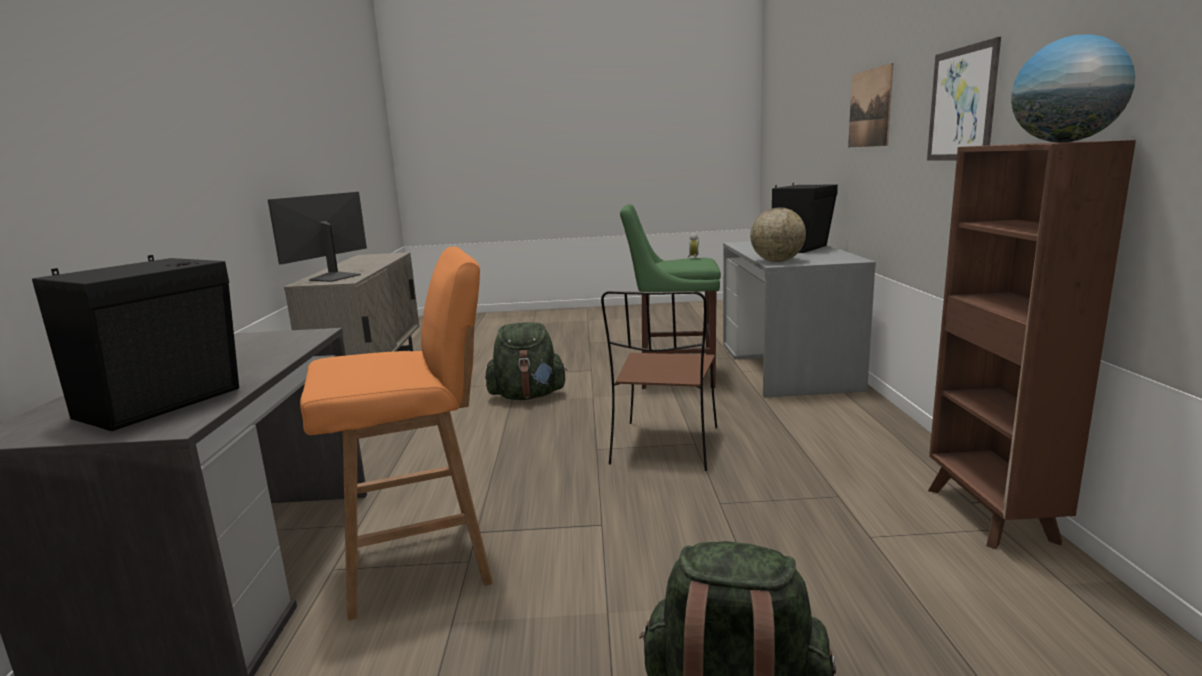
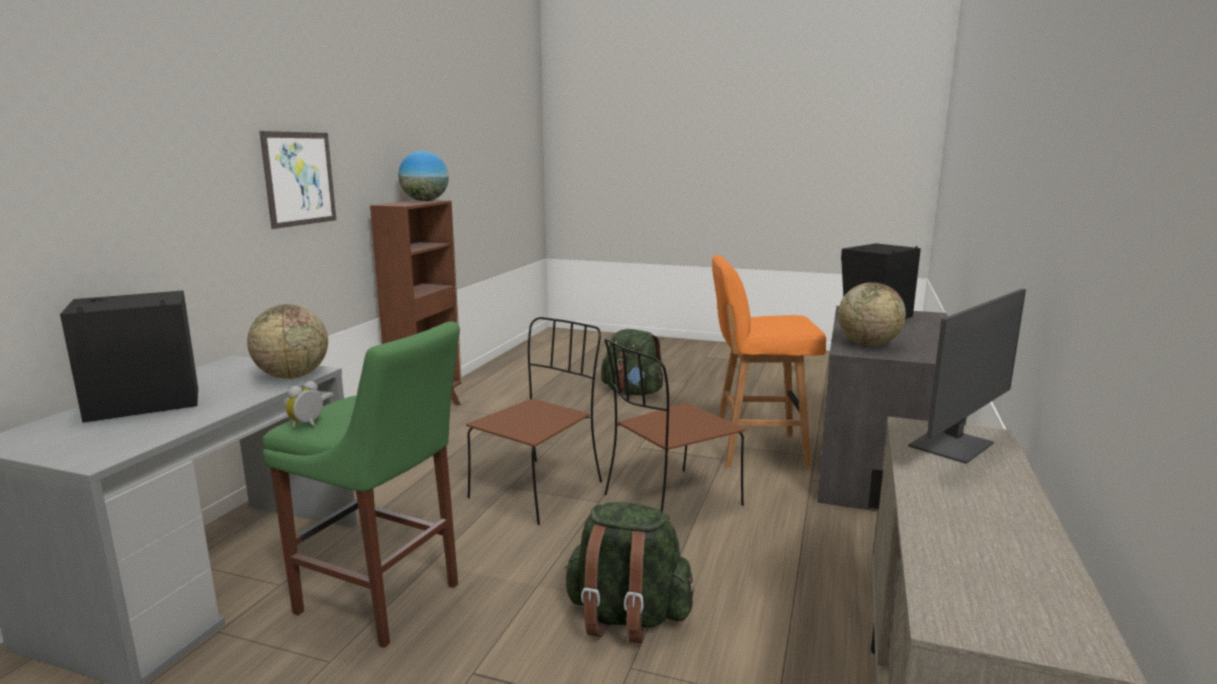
camera: 160 degrees left, 0 degrees up
picture [848,63,894,147] -> none
none -> brown chair [604,338,745,512]
none -> globe [838,282,906,346]

